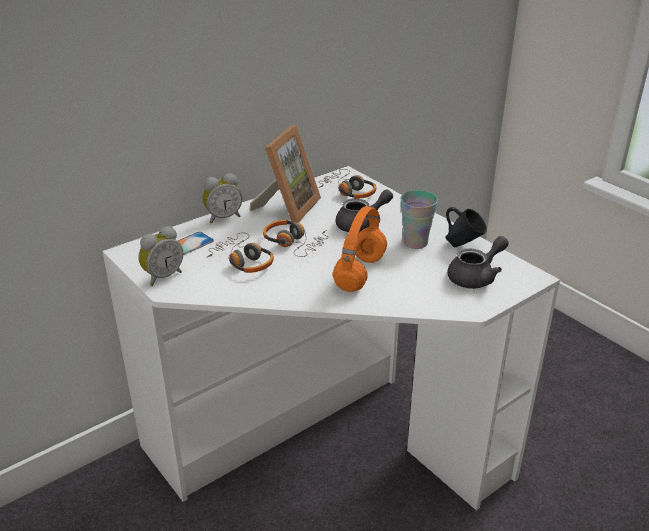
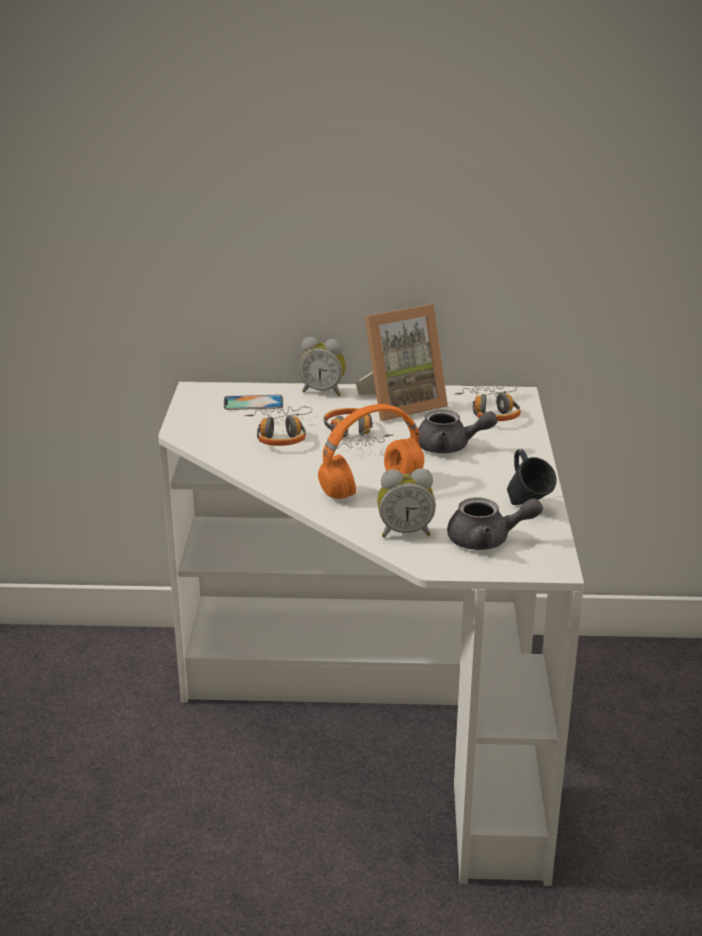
camera: 40 degrees right, 5 degrees down
alarm clock [138,226,183,286] -> alarm clock moved to [377,468,436,538]
cup [401,190,438,249] -> none

